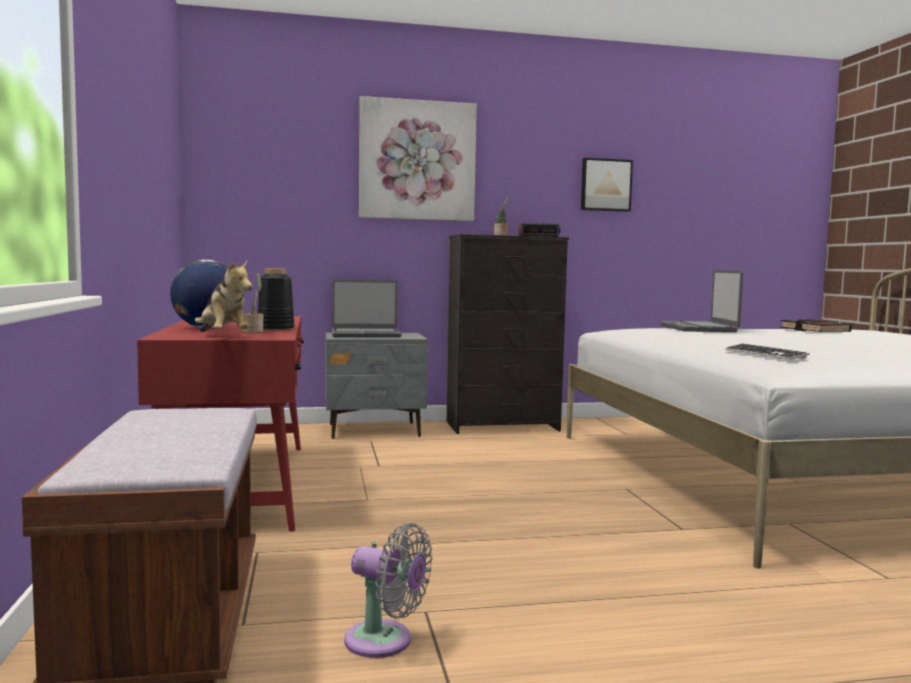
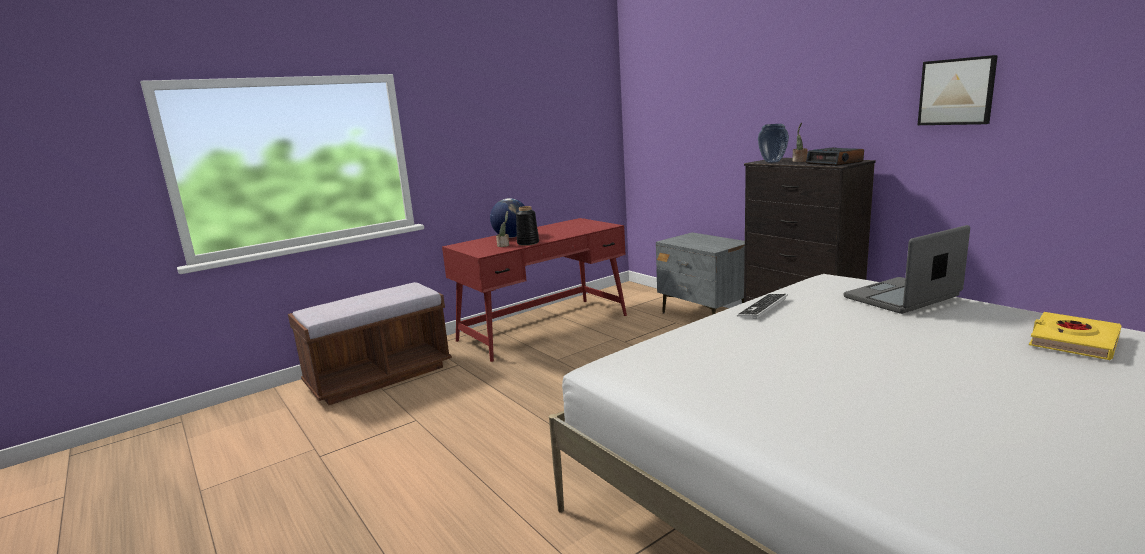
camera: 65 degrees right, 10 degrees up
plush toy [195,261,252,332] -> none
laptop [332,280,401,338] -> none
grey fan [344,523,432,658] -> none
picture [359,96,477,221] -> none
keyboard [725,343,809,360] -> keyboard moved to [737,294,788,319]
black book [780,319,852,332] -> yellow book [1029,312,1122,360]
none -> vase [758,124,789,163]

